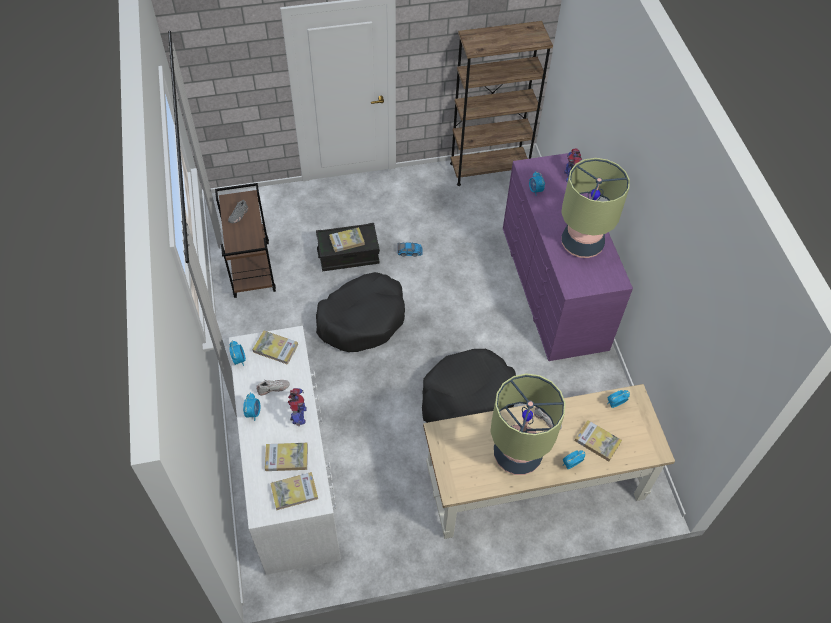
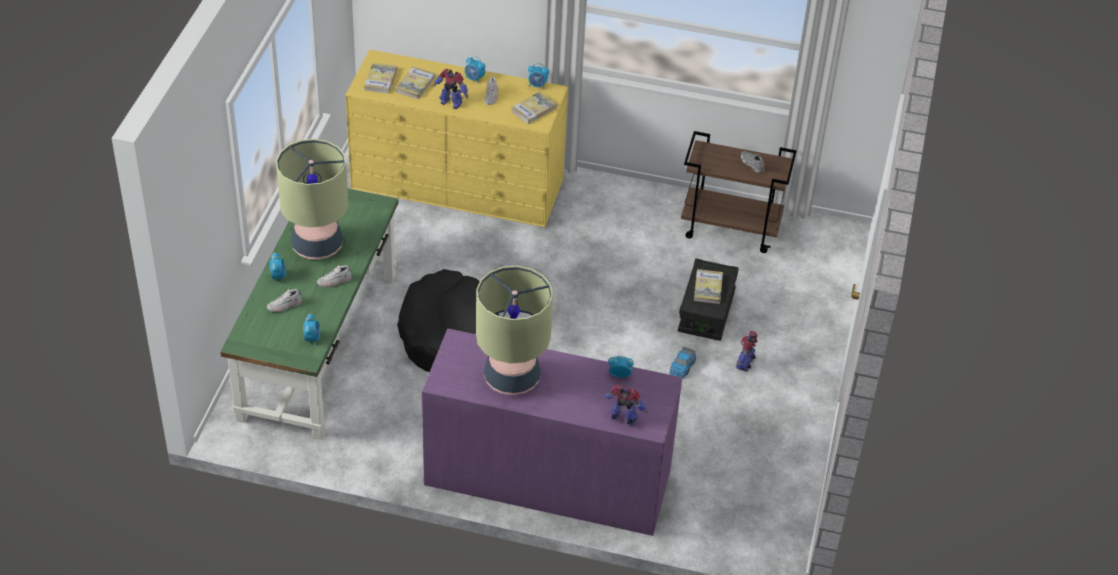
camera: 115 degrees right, 10 degrees down
white dresser [229,326,341,575] -> yellow dresser [345,49,568,227]
black dog bed [316,272,405,352] -> none
beige desk [423,384,675,539] -> green desk [220,189,398,440]
brown bookcase [450,21,553,186] -> none
book [575,420,622,461] -> white shoe [267,289,302,312]
none -> toy robot [736,331,758,372]

